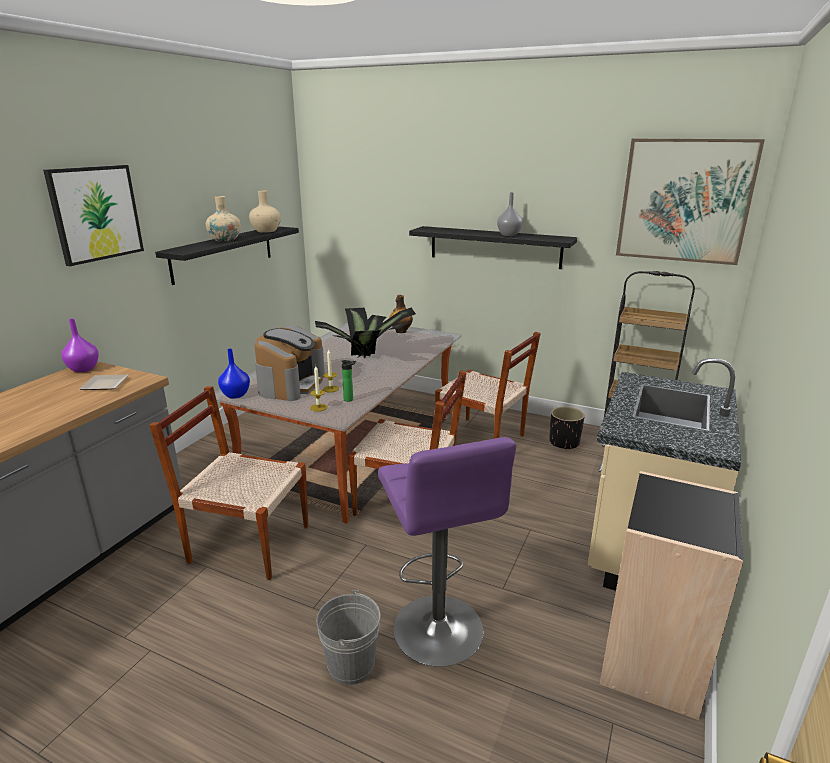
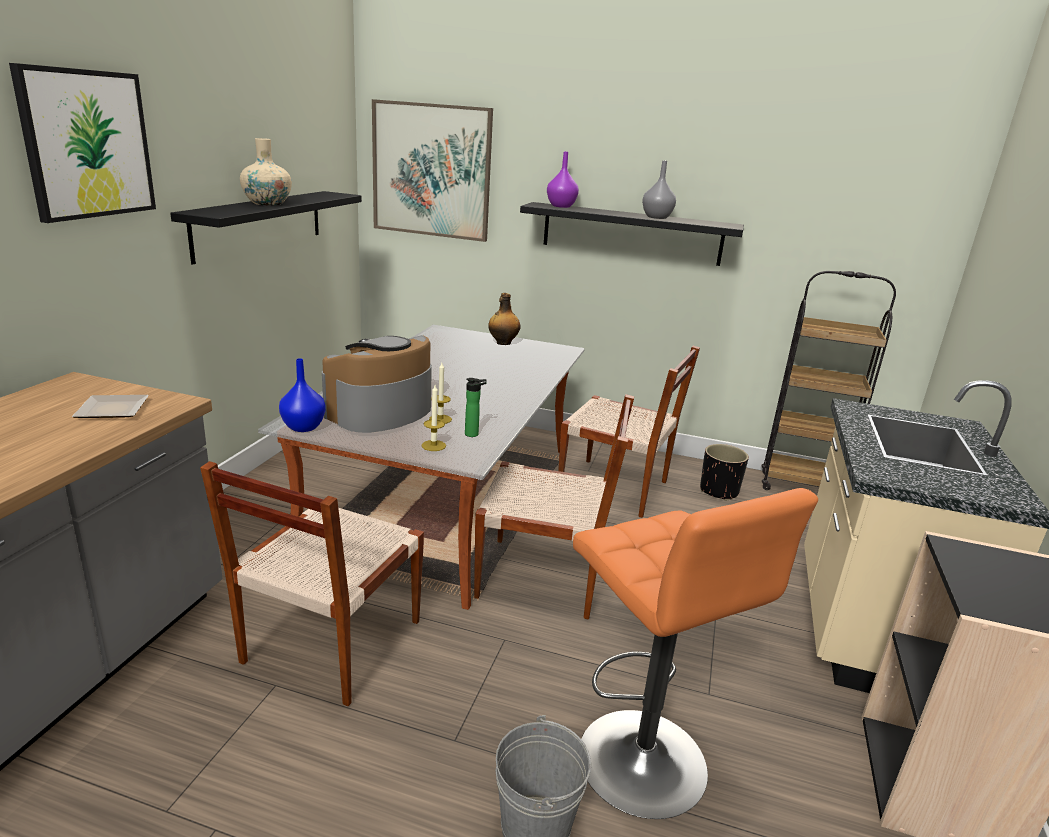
camera: 10 degrees left, 0 degrees up
purple vase [61,319,99,372] -> purple vase moved to [547,152,579,208]
chair [149,386,308,580] -> chair turned 75 degrees counterclockwise [200,461,424,706]
beige vase [249,191,281,233] -> none
coffee machine [255,325,325,401] -> coffee machine turned 150 degrees counterclockwise [322,335,432,433]
potted plant [315,308,416,359] -> none
purple stool [378,437,516,667] -> orange stool [573,488,818,819]
picture [616,139,765,265] -> picture moved to [372,99,493,242]

